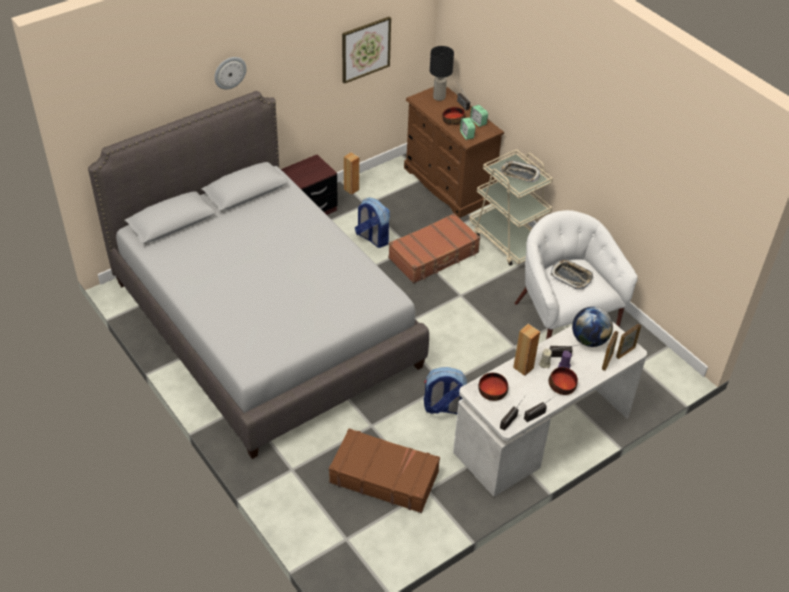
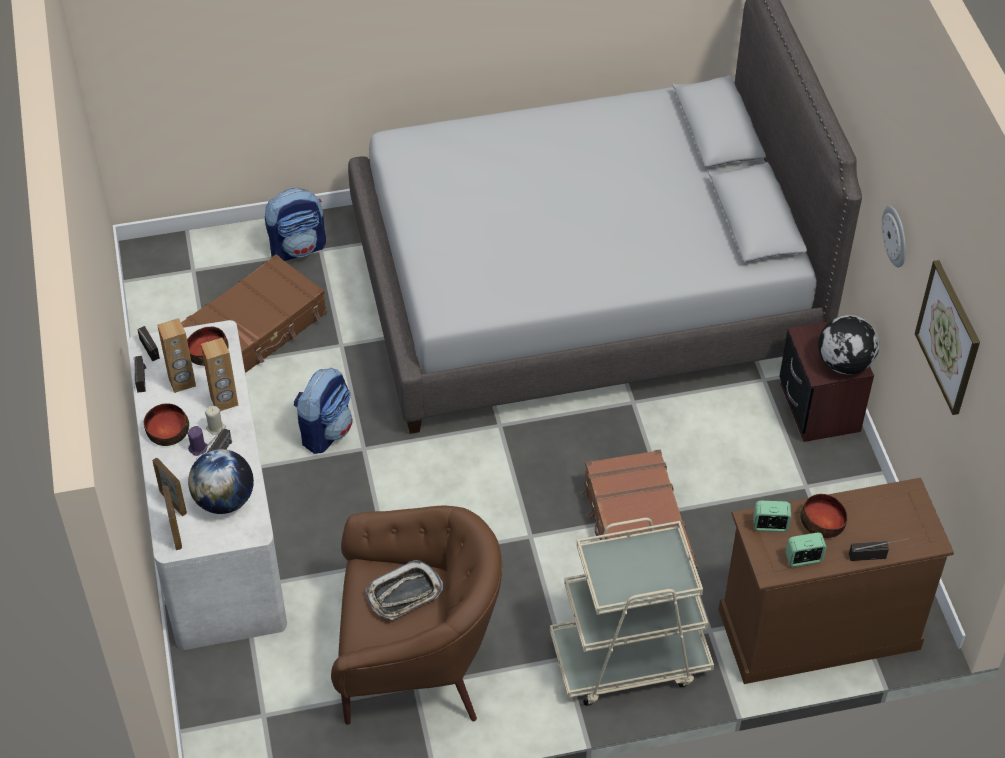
camera: 115 degrees right, 5 degrees up
wall clock [214,57,247,90] -> wall clock moved to [882,206,906,267]
brown speaker [344,152,359,195] -> brown speaker moved to [157,318,196,393]
backpack [355,198,390,248] -> backpack moved to [265,188,326,261]
black table lamp [430,46,454,101] -> none
tray [500,160,540,182] -> none
white armchair [514,210,638,339] -> brown armchair [331,506,503,725]
none -> globe [818,315,879,374]

